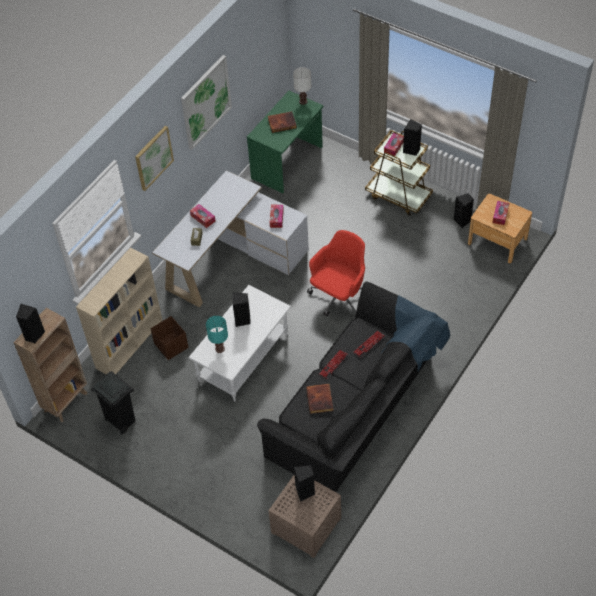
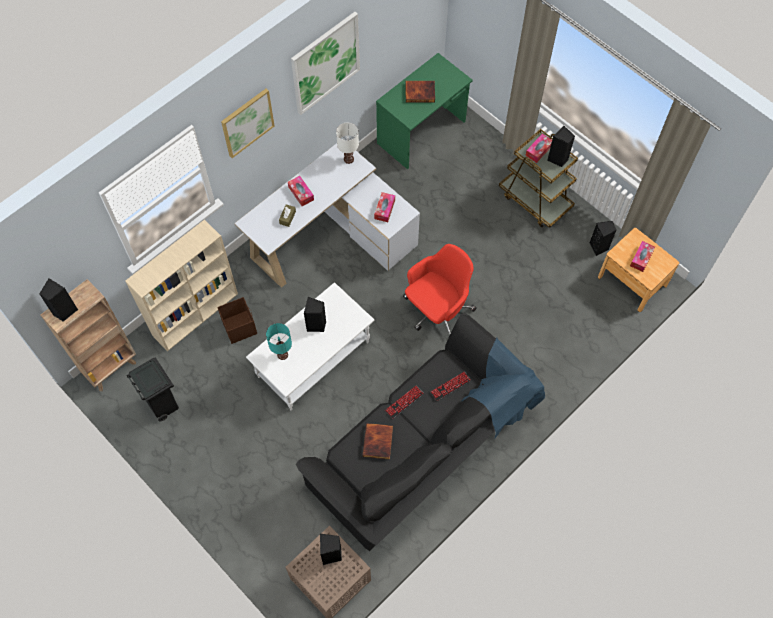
camera: 10 degrees right, 10 degrees up
white table lamp [293,67,311,105] -> white table lamp moved to [336,123,359,164]

